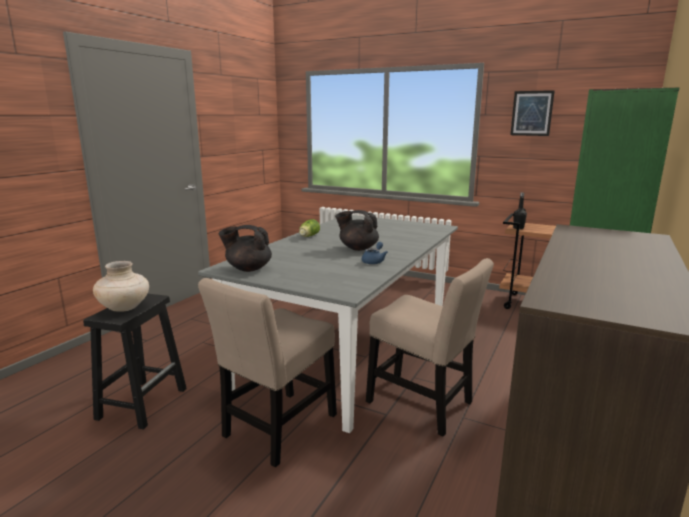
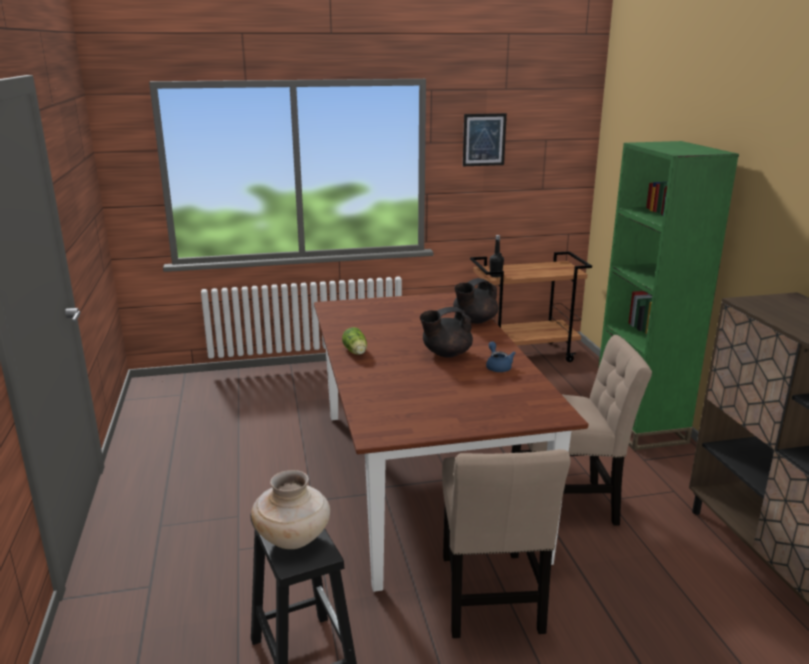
camera: 40 degrees left, 5 degrees up
grey dining table [198,215,458,433] -> brown dining table [314,292,588,592]
black teapot [219,225,272,272] -> black teapot moved to [453,278,498,324]

